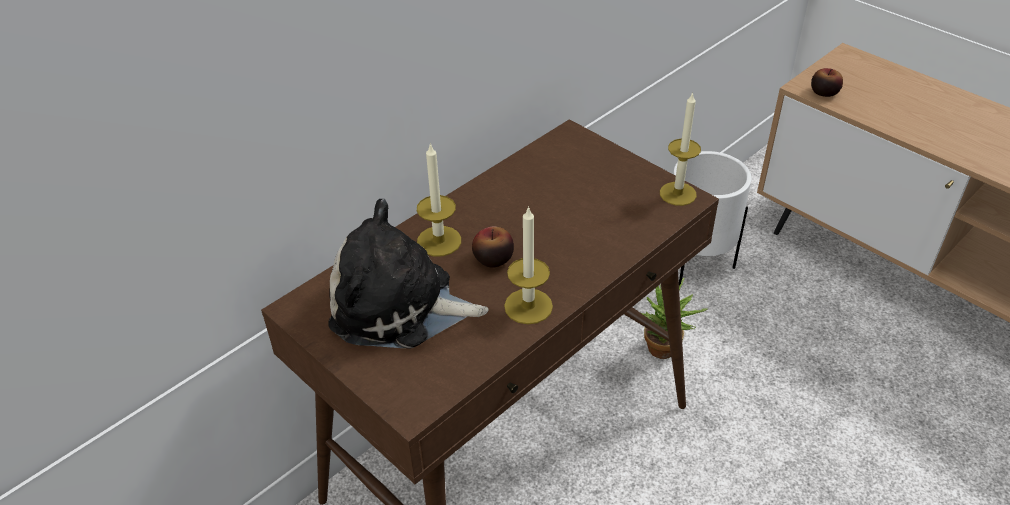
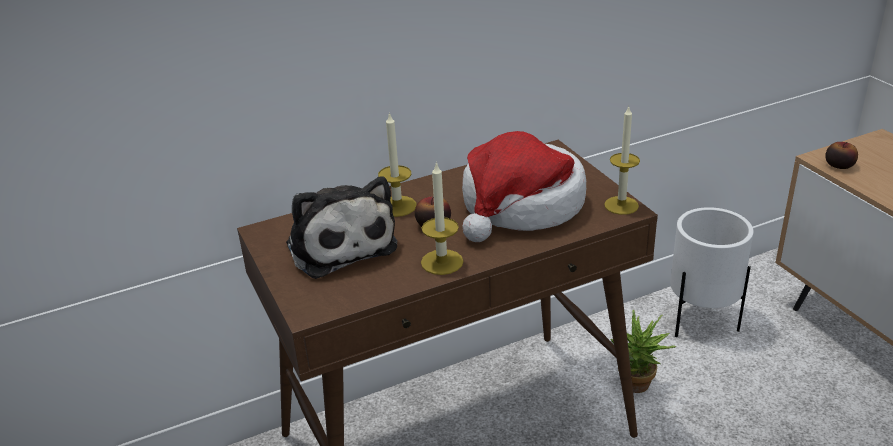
camera: 20 degrees right, 10 degrees down
plush toy [328,199,489,349] -> plush toy turned 150 degrees counterclockwise [286,176,397,279]
none -> hat [462,131,586,242]

